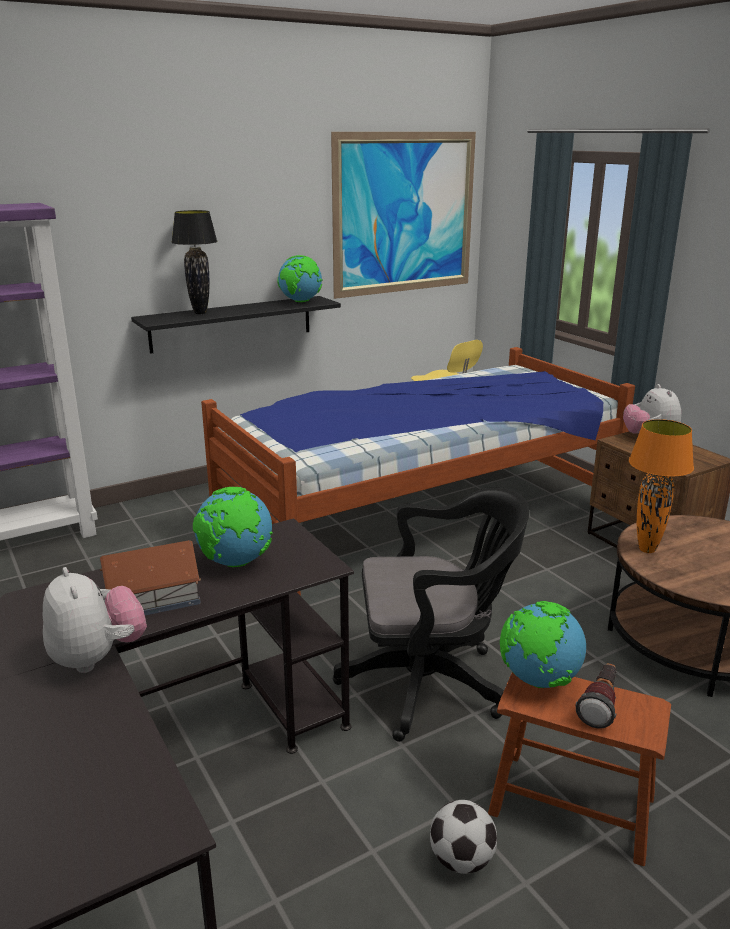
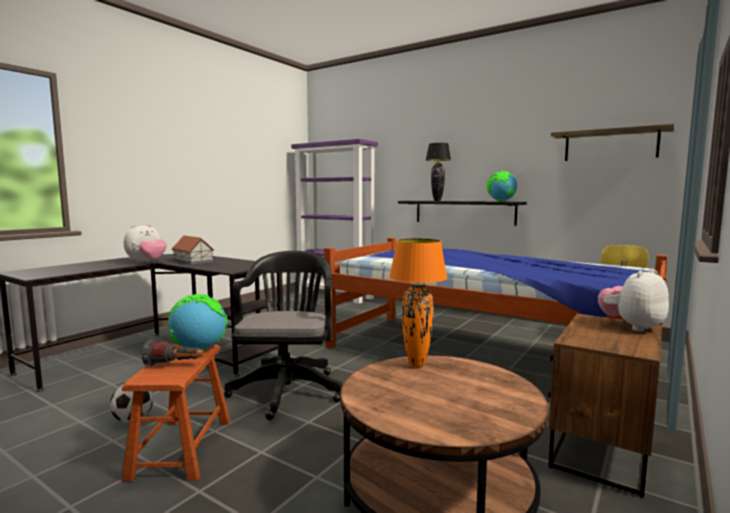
camera: 65 degrees right, 15 degrees down
globe [193,487,273,567] -> none
picture [331,132,476,299] -> shelf [551,124,674,161]
black office chair [333,488,529,742] -> black office chair turned 150 degrees counterclockwise [224,251,342,420]

